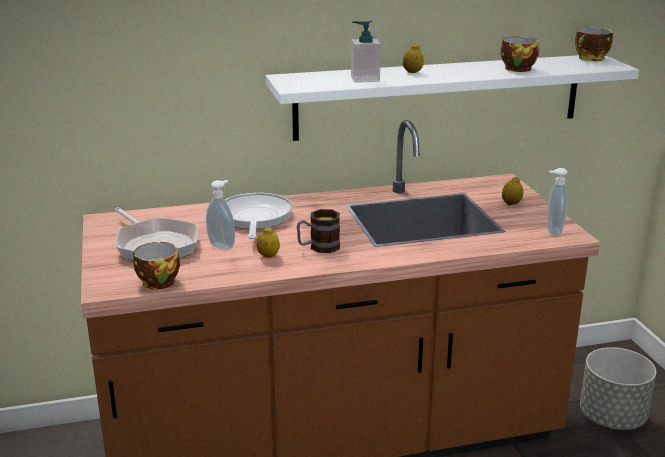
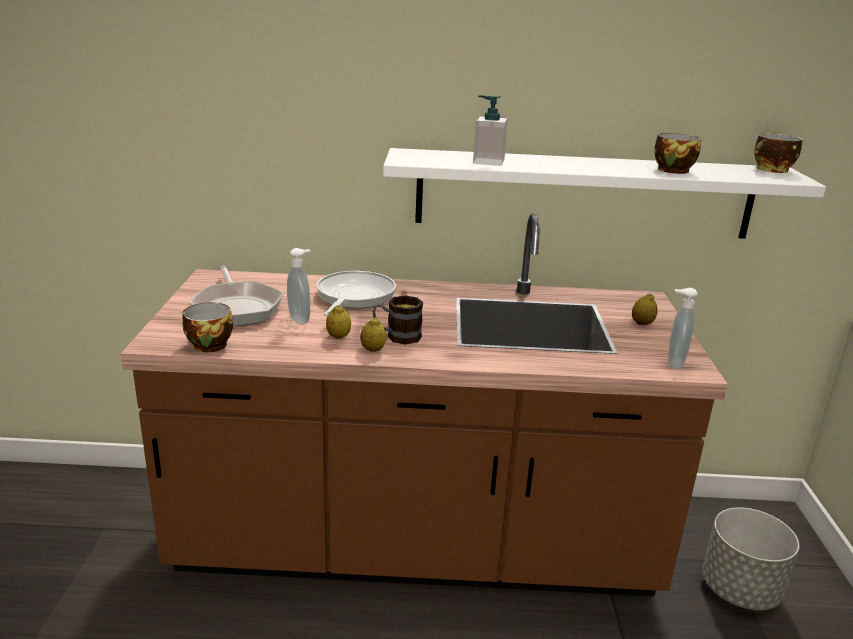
camera: 15 degrees right, 0 degrees up
lemon [403,43,424,73] -> lemon moved to [360,317,387,352]

